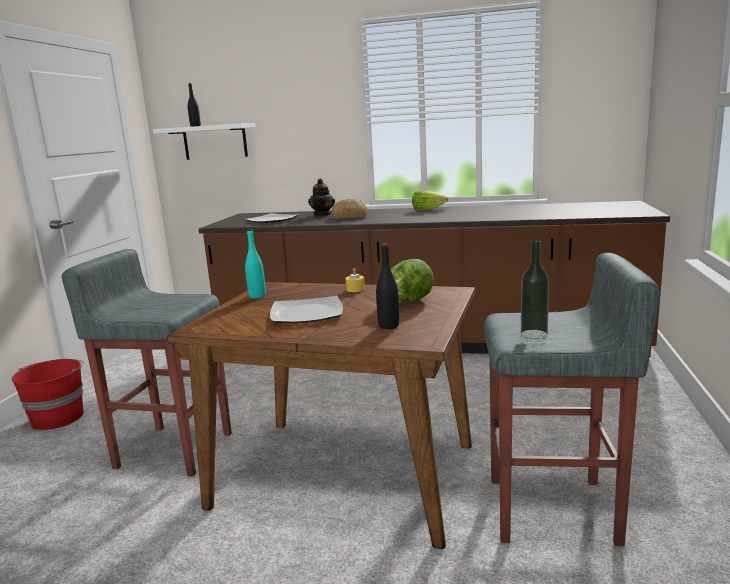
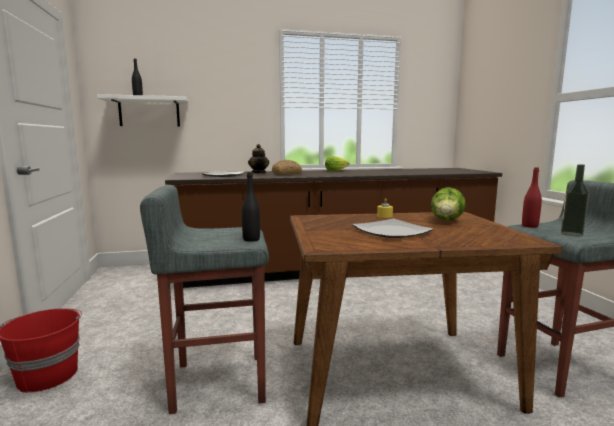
camera: 25 degrees left, 5 degrees down
turquoise bottle [245,229,266,298] -> none
black bottle [376,244,399,329] -> black bottle moved to [242,172,260,242]
none -> red bottle [522,167,542,228]

